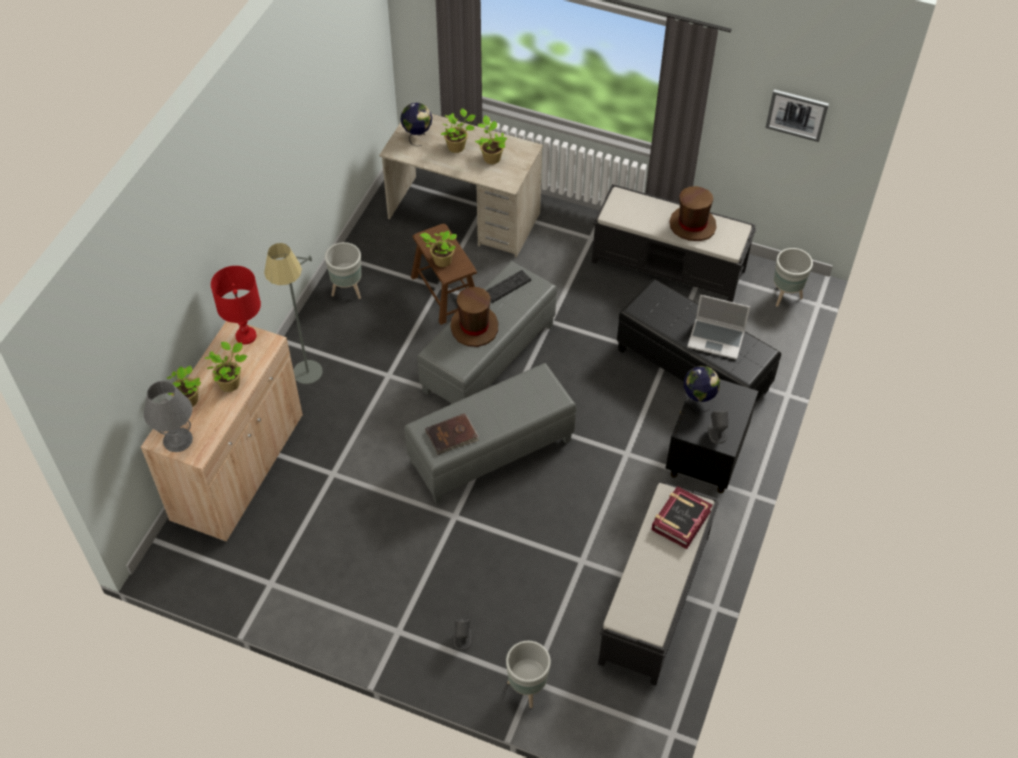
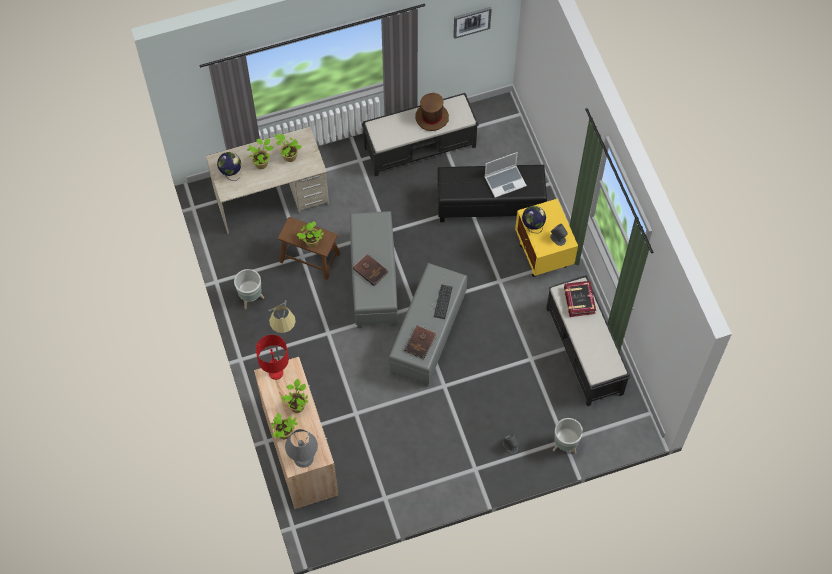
camera: 40 degrees left, 10 degrees up
brown hat [450,287,498,347] -> brown book [353,253,389,286]
keyboard [486,270,531,303] -> keyboard moved to [434,285,452,319]
black nightstand [665,379,758,493] -> yellow nightstand [515,199,578,277]
grey planter [774,248,813,307] -> none

